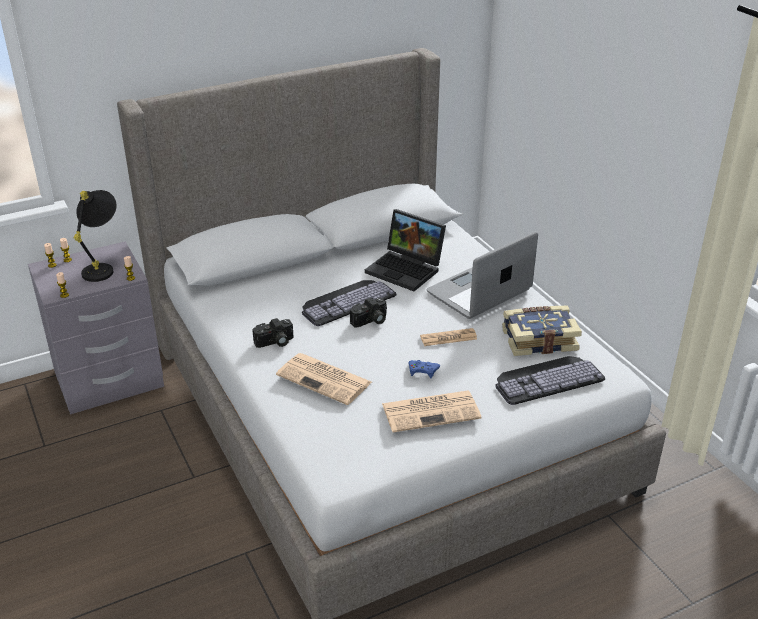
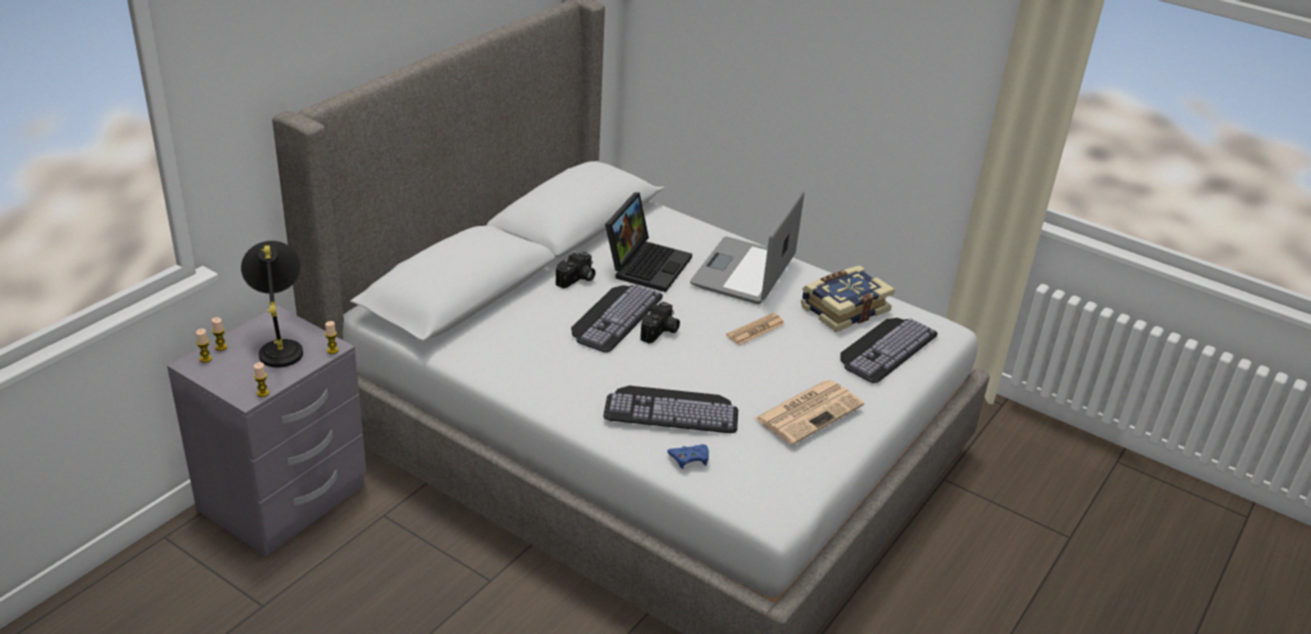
camera: 30 degrees left, 0 degrees up
camera [252,318,294,348] -> camera moved to [556,252,595,288]
newspaper [276,353,372,405] -> keyboard [603,386,738,433]
laptop [365,209,446,291] -> laptop turned 75 degrees counterclockwise [605,192,692,292]
blue game controller [409,360,440,378] -> blue game controller moved to [667,444,709,469]

